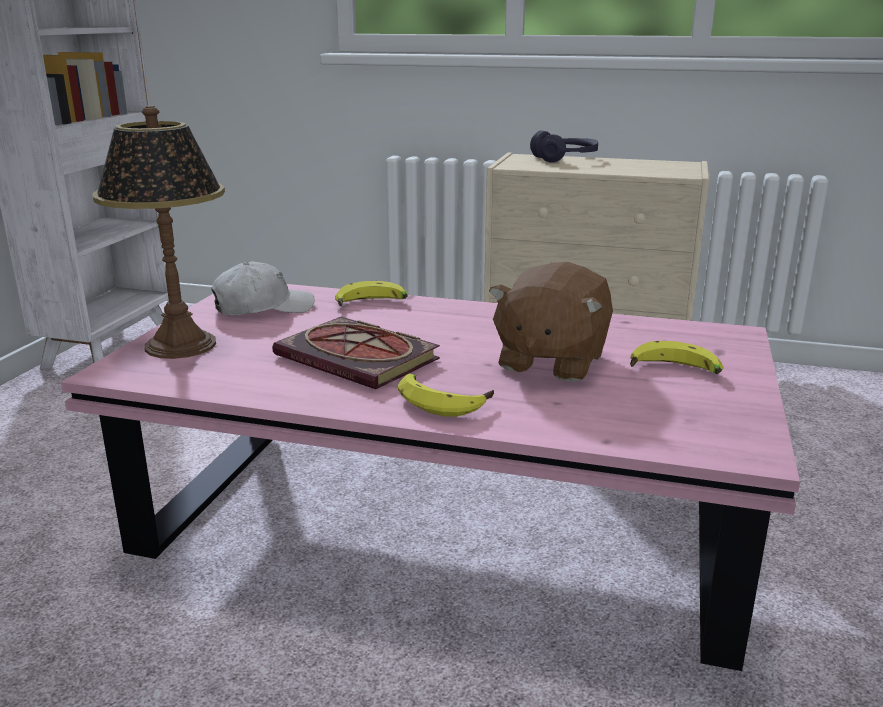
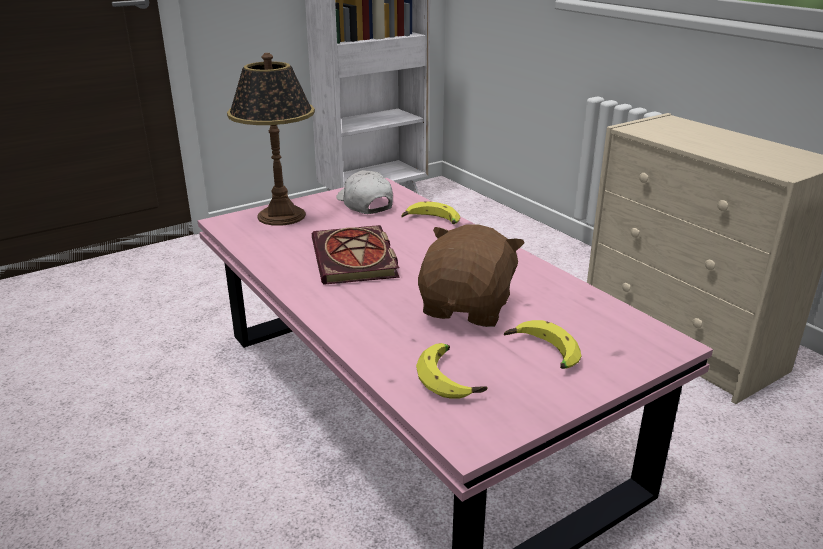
camera: 40 degrees right, 5 degrees up
white cap [211,261,315,315] -> white cap turned 135 degrees counterclockwise [336,170,393,214]
banana [398,374,494,417] -> banana moved to [416,343,487,399]
brown plush toy [489,262,613,382] -> brown plush toy turned 135 degrees clockwise [418,224,524,327]
purple headphones [530,131,598,163] -> none

